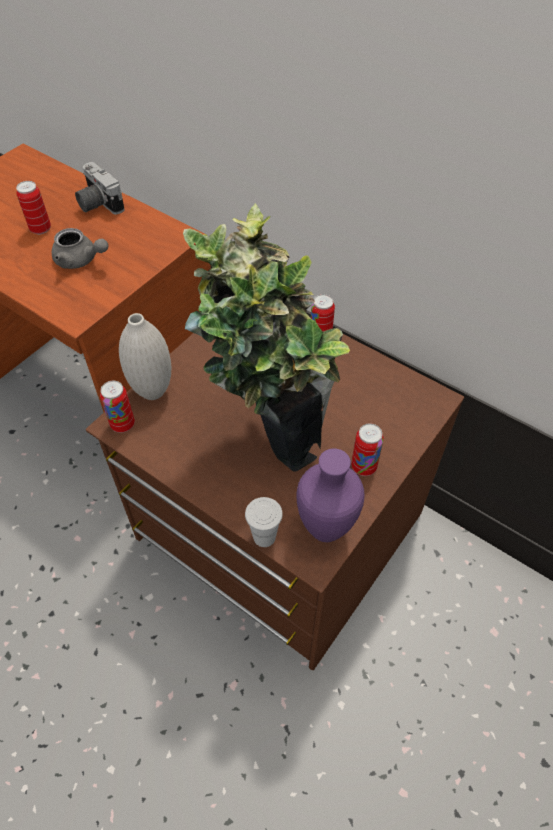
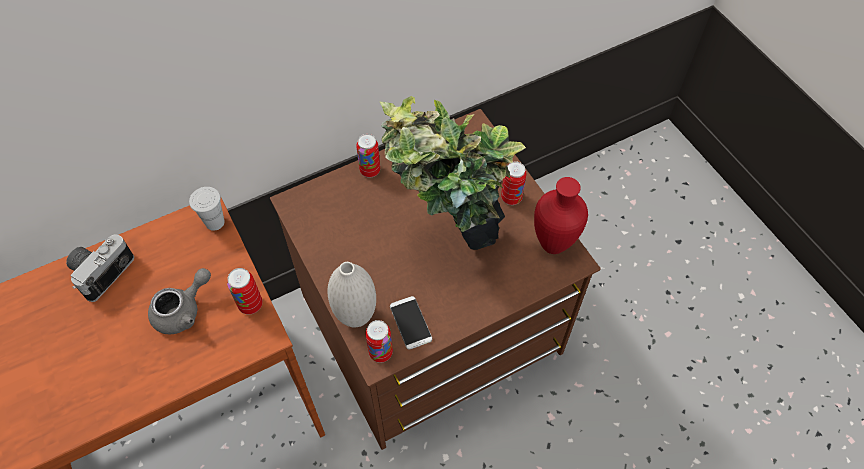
camera: 65 degrees left, 5 degrees up
can [16,181,51,234] -> can moved to [227,268,263,315]
camera [75,162,125,215] -> camera turned 135 degrees clockwise [66,234,134,302]
white cup [245,497,283,547] -> white cup moved to [189,187,225,231]
purple vase [297,448,365,542] -> red vase [534,177,588,254]
none -> phone [390,296,432,349]

